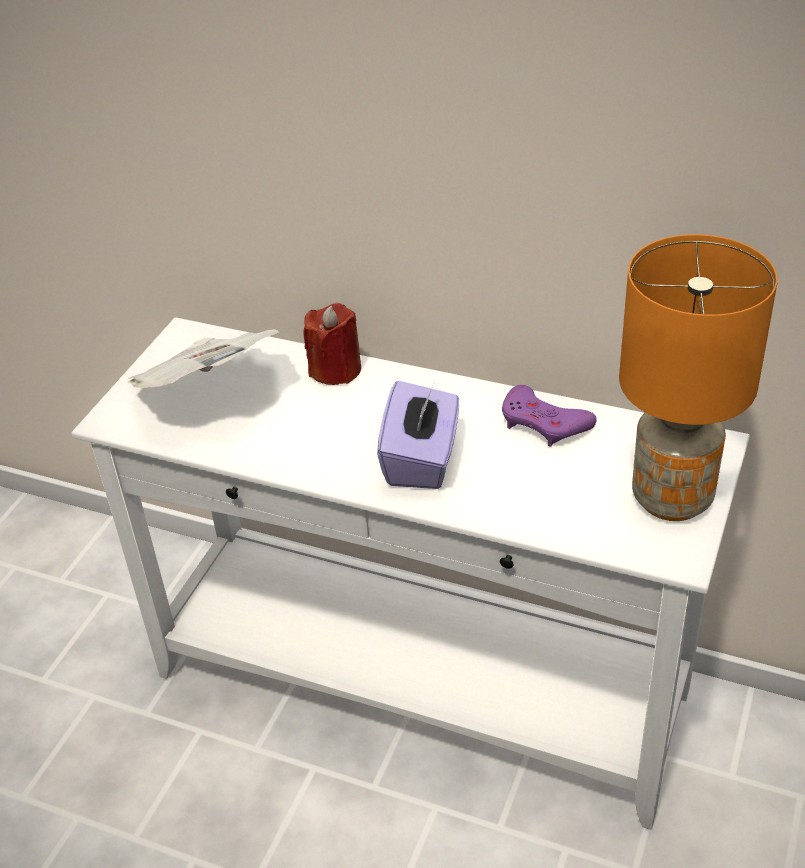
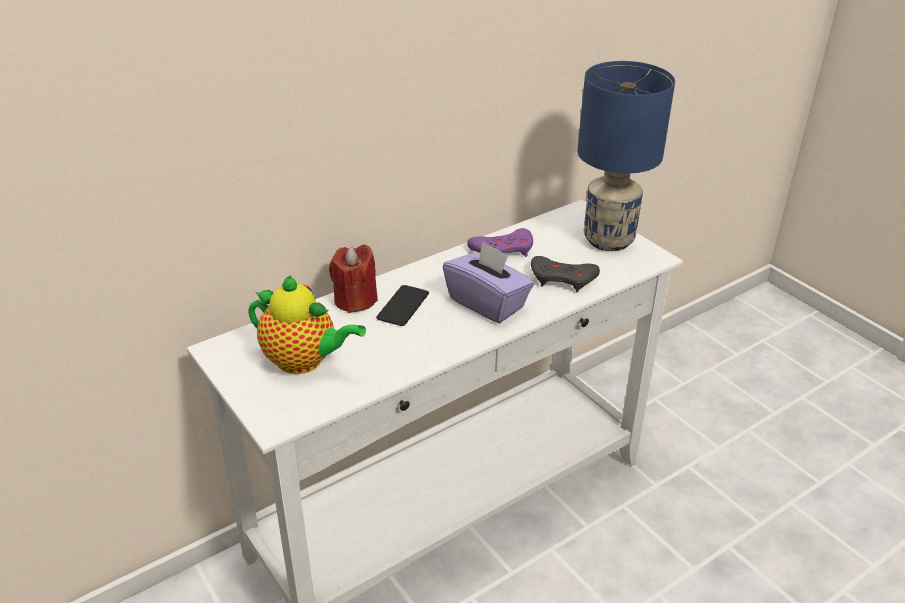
camera: 60 degrees left, 5 degrees down
newspaper [127,329,279,388] -> teapot [248,275,366,374]
orange table lamp [619,234,778,521] -> blue table lamp [577,61,675,251]
none -> phone [376,285,429,326]
none -> grey game controller [531,256,600,292]

